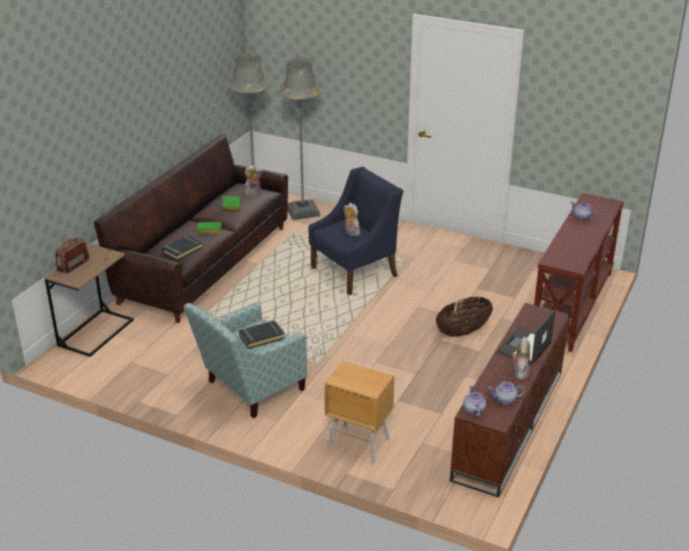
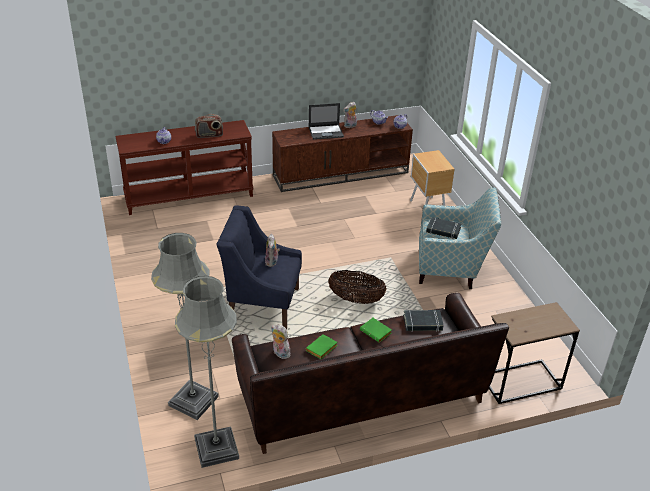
camera: 135 degrees left, 5 degrees up
radio [55,237,89,274] -> radio moved to [195,114,223,138]
basket [436,297,493,337] -> basket moved to [328,270,387,304]

